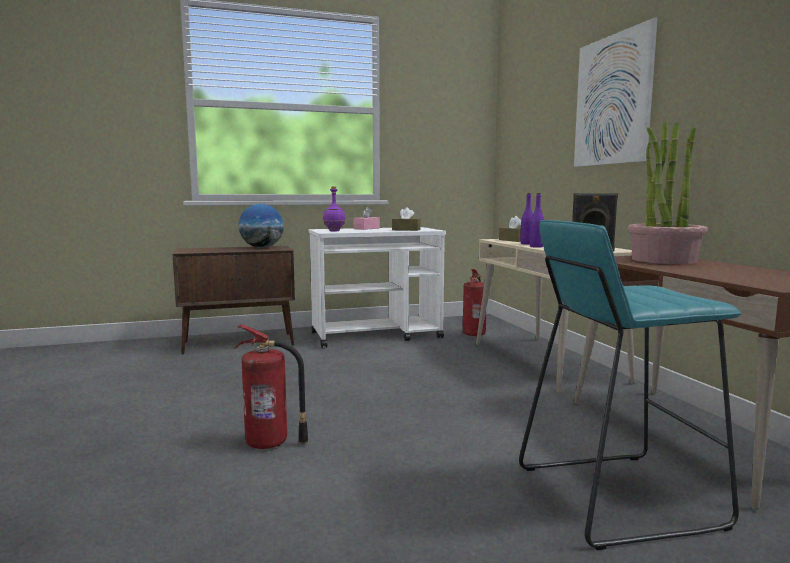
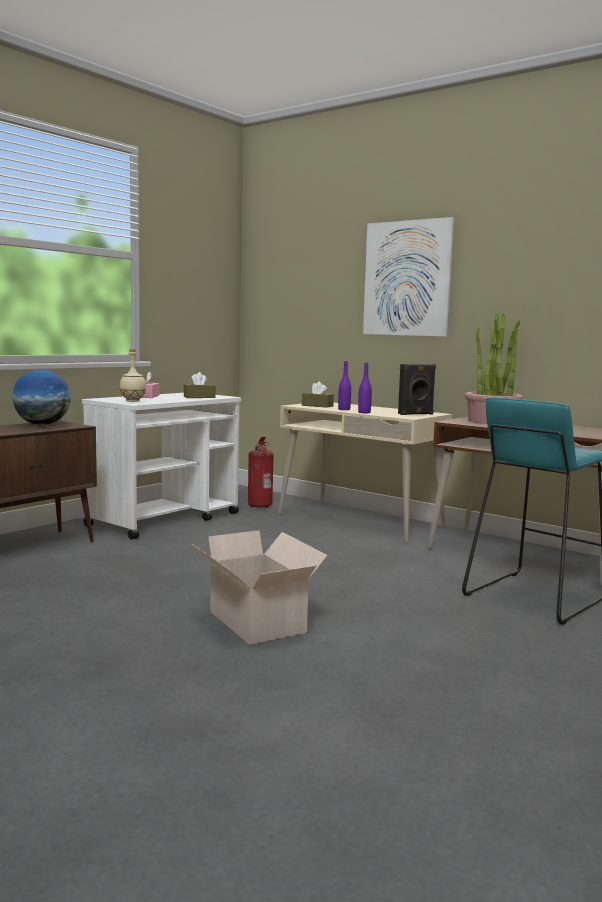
camera: 35 degrees left, 0 degrees up
fire extinguisher [234,325,309,449] -> cardboard box [191,530,328,645]
purple bottle [323,186,346,231] -> beige bottle [120,349,146,402]

